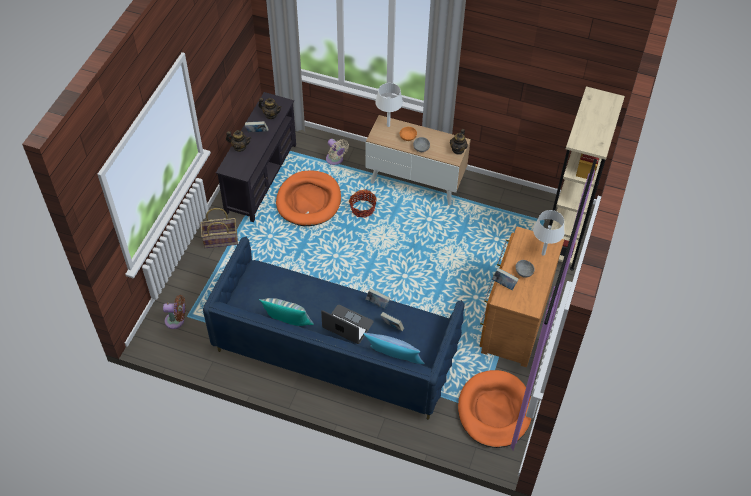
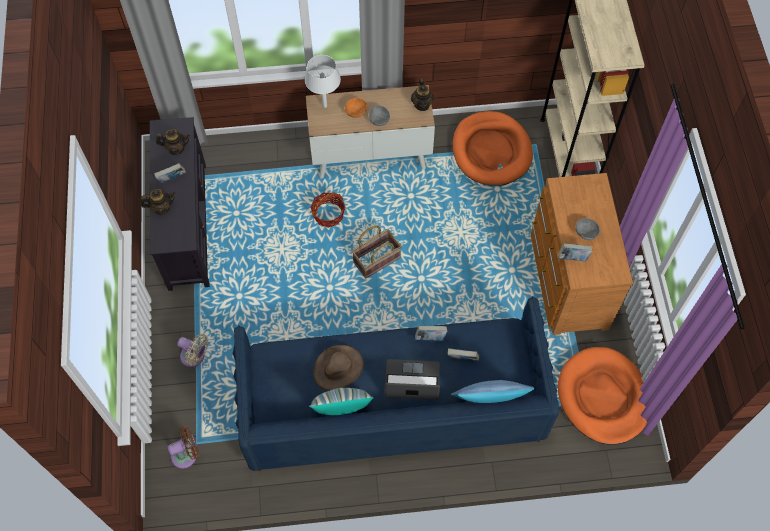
camera: 25 degrees left, 10 degrees up
basket [200,208,238,248] -> basket moved to [352,225,401,279]
orange dog bed [276,170,341,226] -> orange dog bed moved to [452,111,533,185]
beige fan [326,139,349,165] -> beige fan moved to [177,334,209,367]
white table lamp [533,210,565,256] -> none
none -> brown hat [313,345,364,390]

